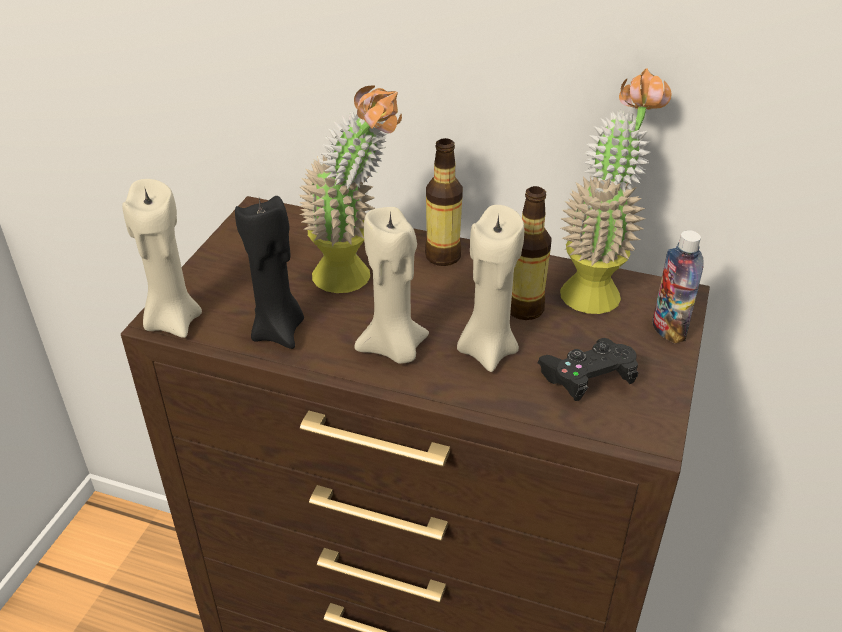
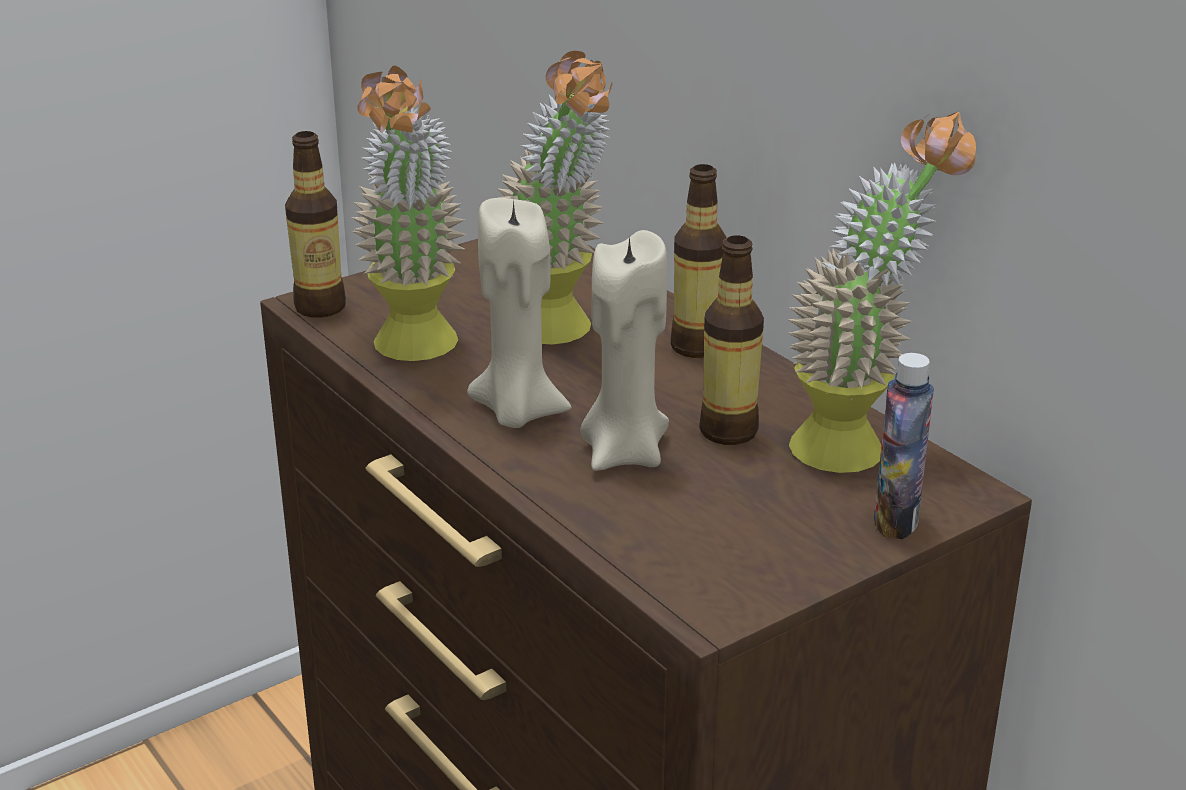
camera: 35 degrees right, 10 degrees down
beige candle [122,179,202,338] -> bottle [285,131,346,318]
black candle [235,196,304,349] -> potted plant [351,66,466,361]
black game controller [537,338,639,401] -> none

